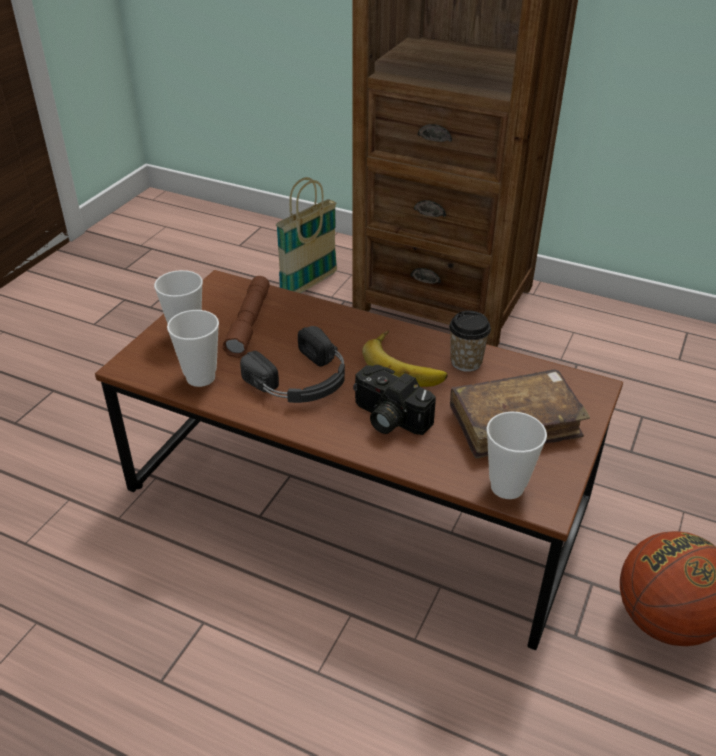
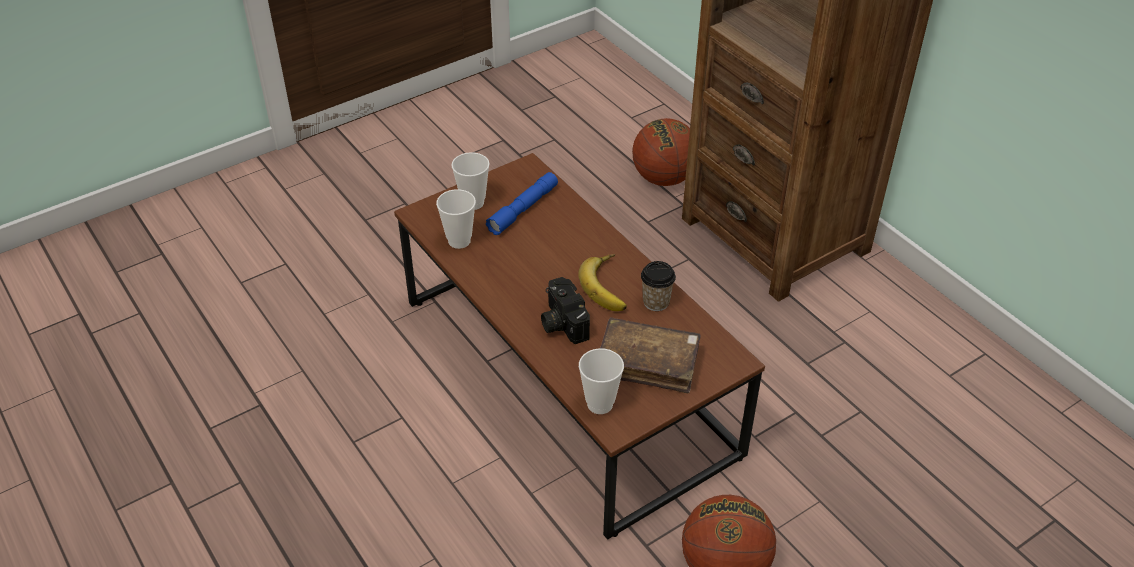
camera: 30 degrees right, 5 degrees up
brown flashlight [222,276,270,358] -> blue flashlight [486,172,558,235]
black headphones [240,326,345,403] -> none
basket [276,177,337,293] -> basketball [632,118,690,186]

